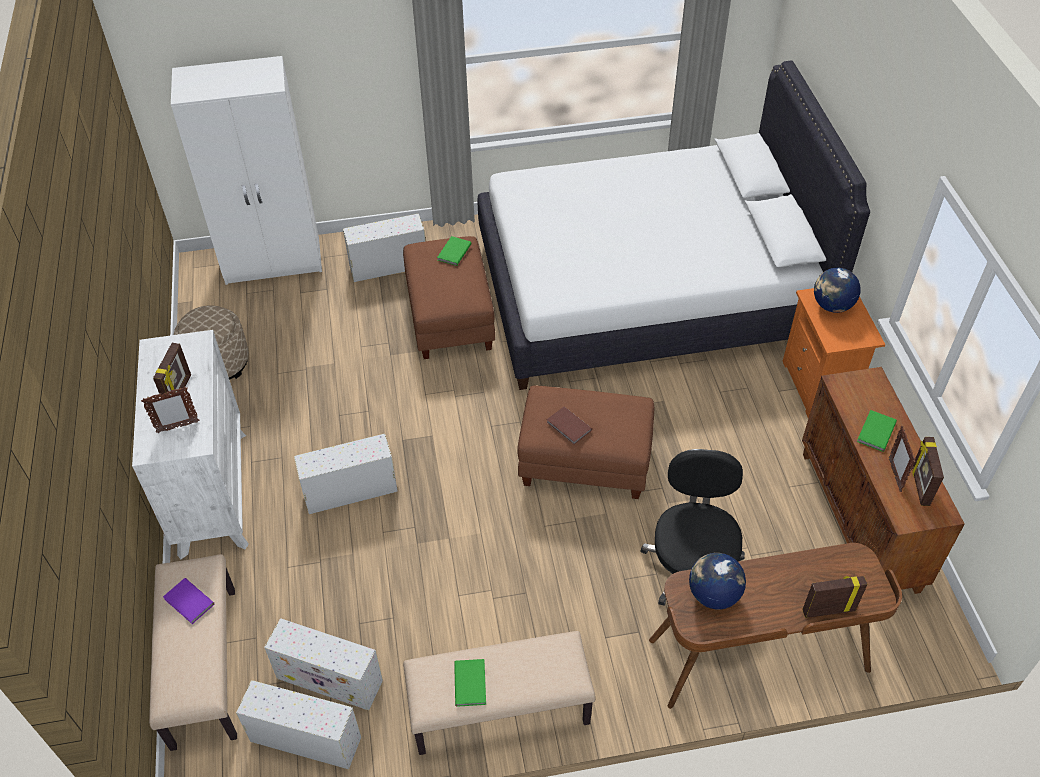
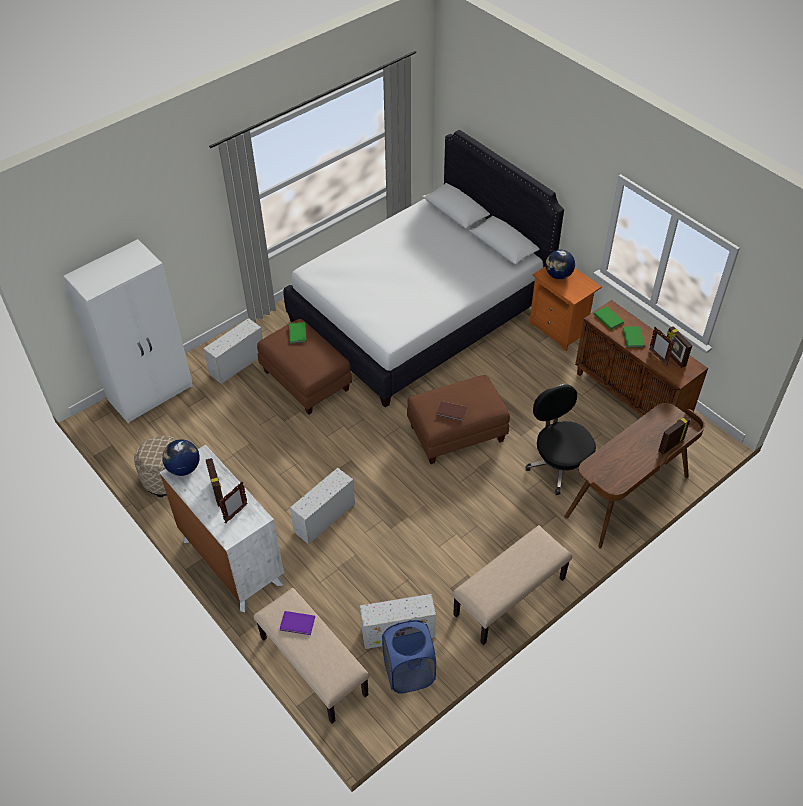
camera: 30 degrees left, 0 degrees up
white storage box [236,680,361,770] -> blue laundry basket [382,620,436,694]
green book [454,659,486,707] -> green book moved to [594,306,624,330]
globe [689,553,746,609] -> globe moved to [162,439,200,476]

